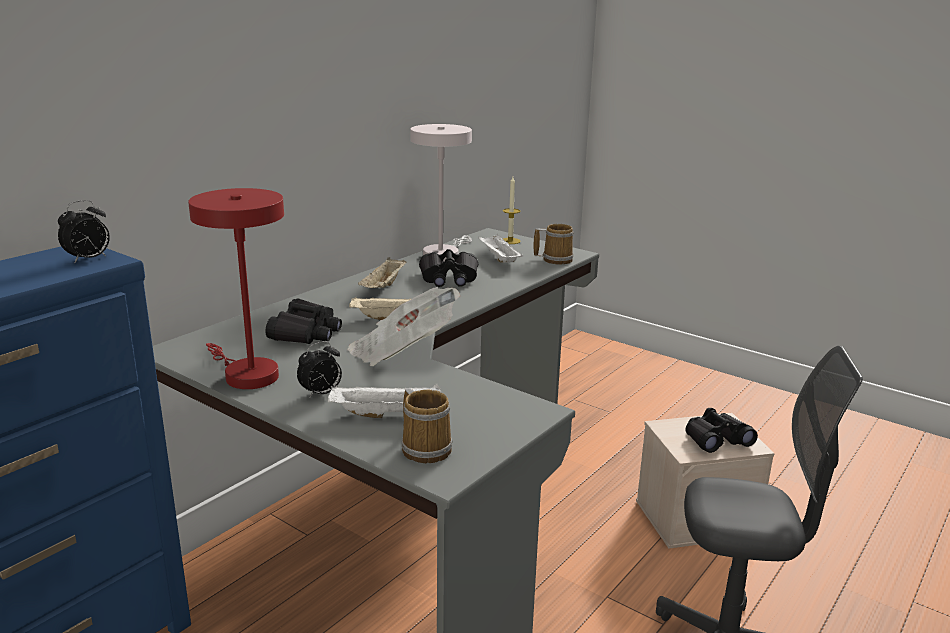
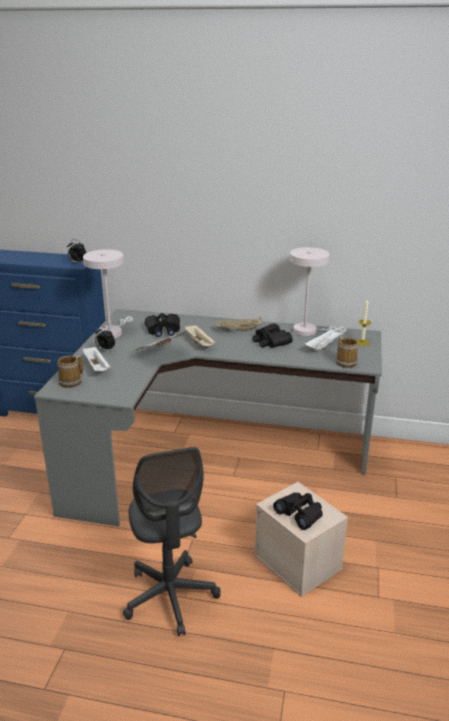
camera: 65 degrees right, 5 degrees up
red table lamp [188,188,284,389] -> white table lamp [83,249,133,339]

